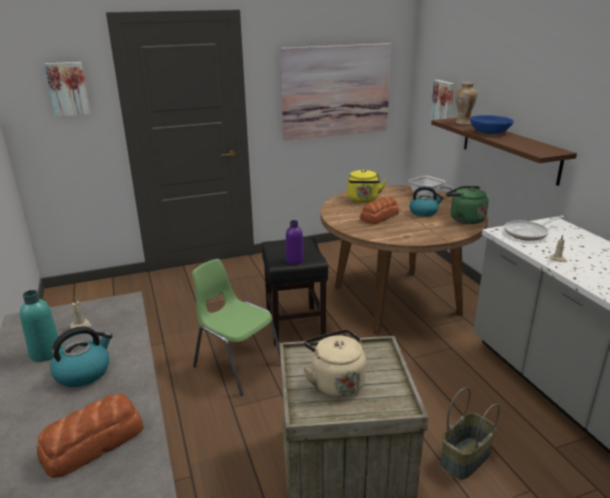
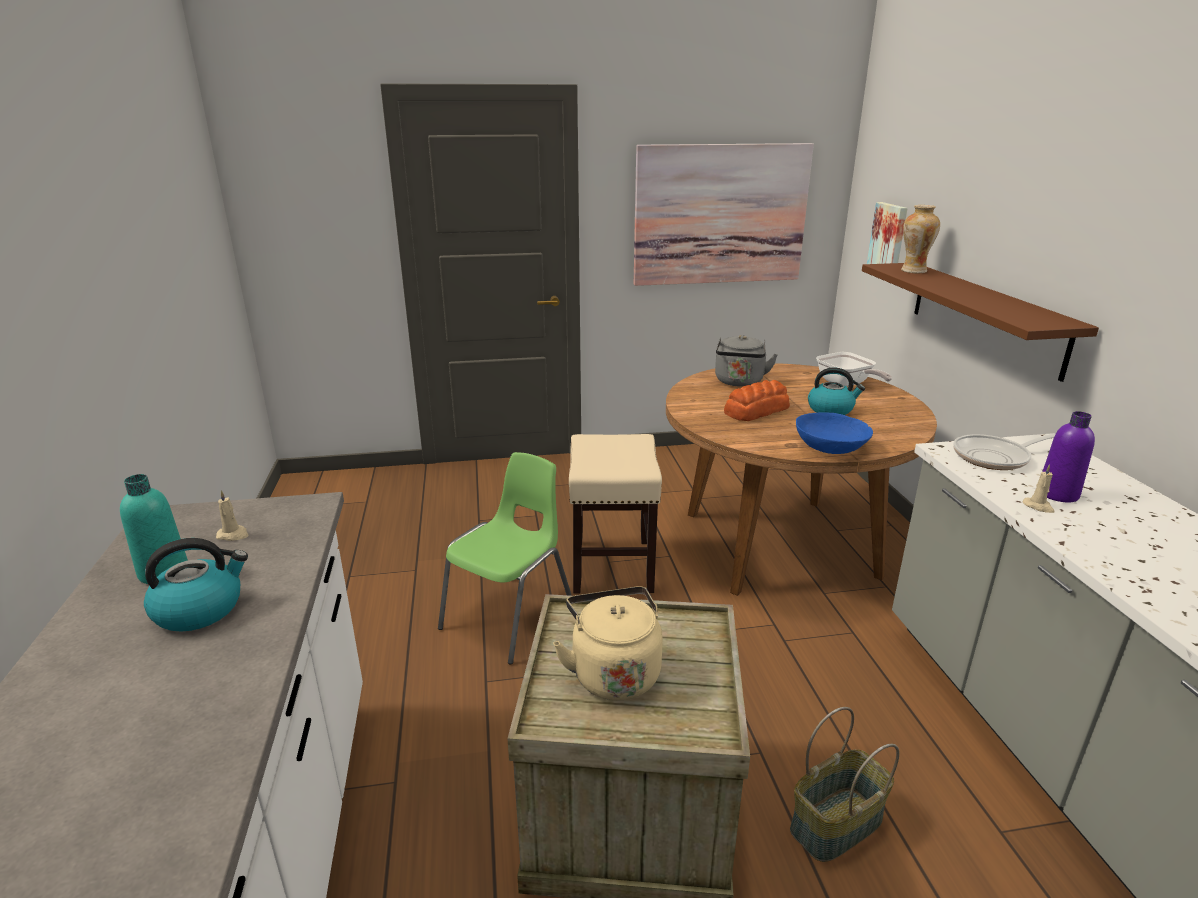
camera: 10 degrees right, 0 degrees up
bread [37,393,144,478] -> none
picture [44,62,91,117] -> none
green chair [192,259,280,396] -> green chair turned 75 degrees clockwise [438,452,572,665]
black stool [261,238,328,346] -> beige stool [569,434,662,594]
purple bottle [286,220,304,264] -> purple bottle moved to [1042,411,1095,503]
yellow kettle [347,169,386,202] -> grey kettle [715,335,778,387]
green kettle [446,186,489,224] -> none
blue bowl [470,115,514,134] -> blue bowl moved to [796,413,873,454]

